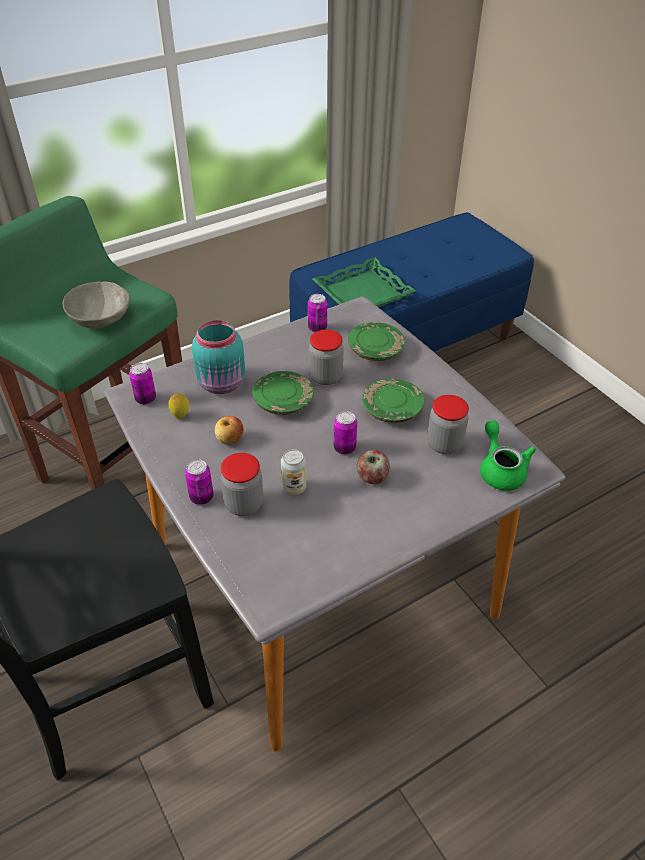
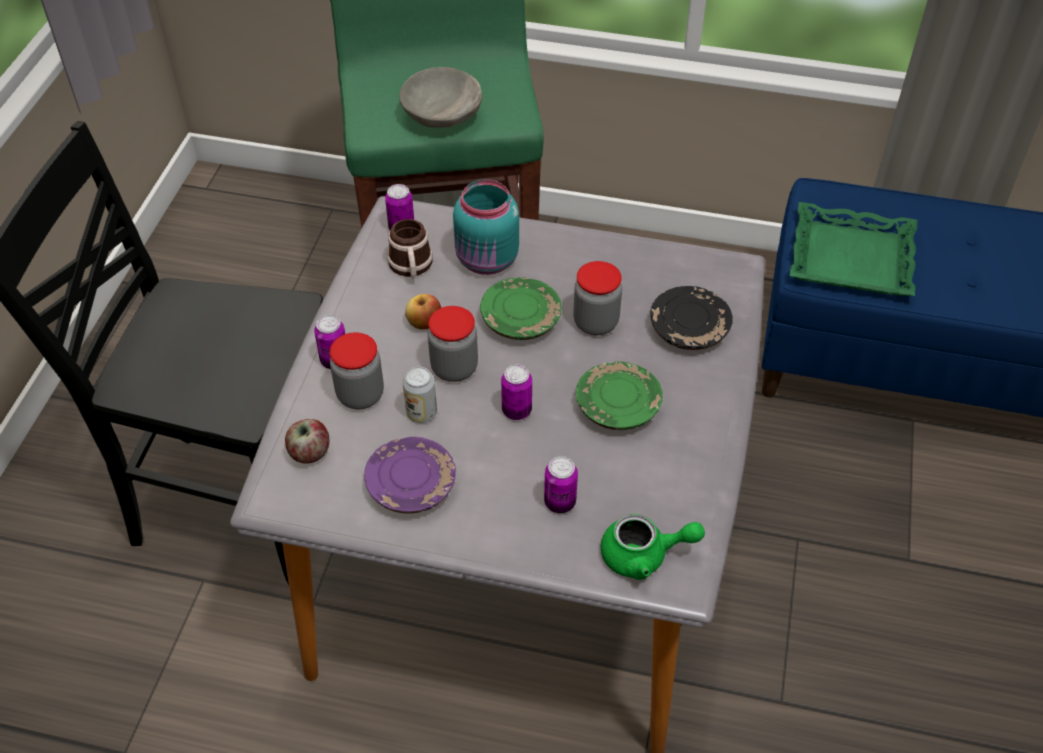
camera: 45 degrees right, 5 degrees up
lemon [169,393,189,419] -> mug [387,219,433,278]
can [308,294,327,332] -> can moved to [544,456,578,513]
green plate [348,322,405,361] -> black plate [650,286,733,350]
apple [357,450,390,484] -> apple moved to [285,419,330,464]
jar [427,395,469,454] -> jar moved to [428,306,478,382]
green teapot [480,421,536,491] -> green teapot turned 60 degrees clockwise [601,514,705,580]
none -> purple plate [364,437,456,514]

